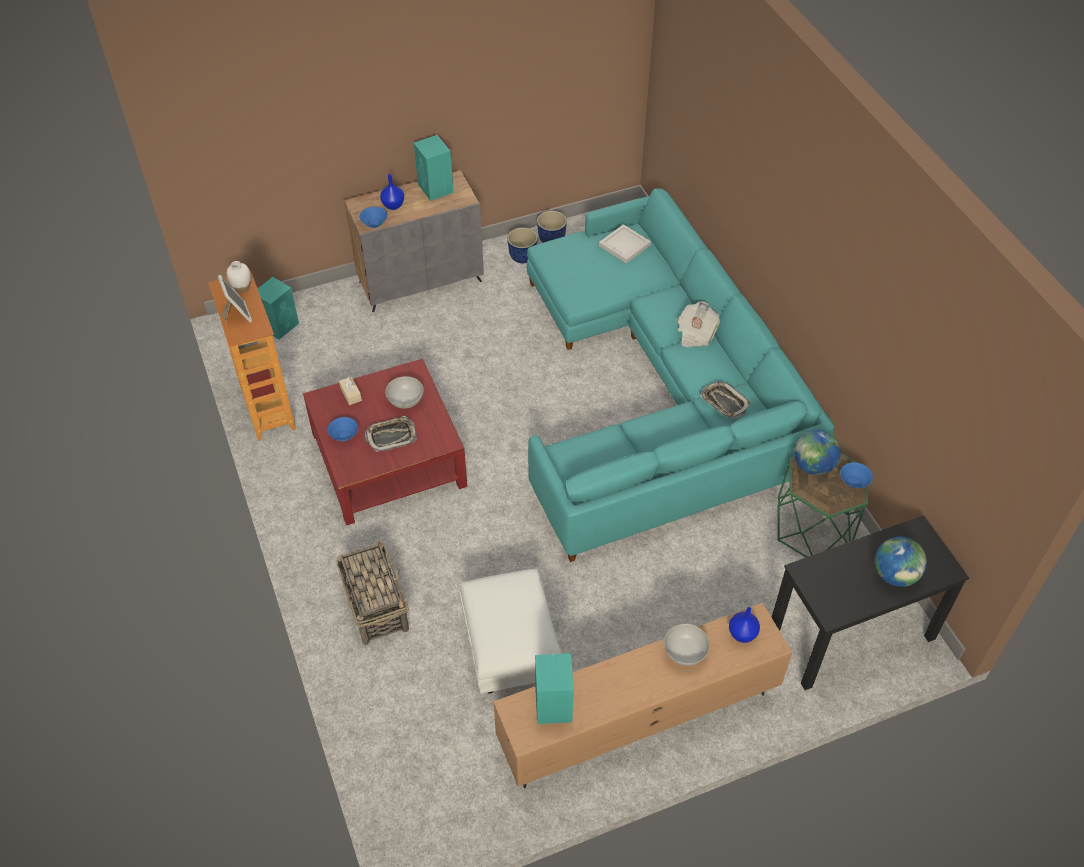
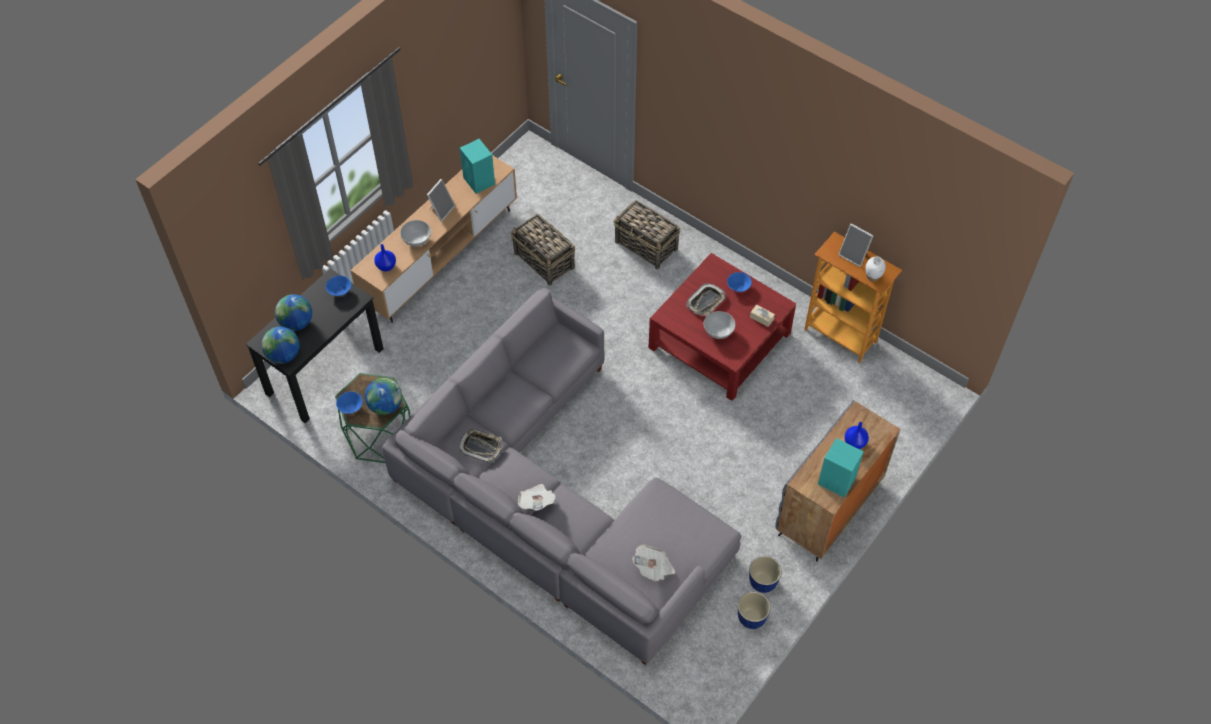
camera: 150 degrees right, 5 degrees up
turquoise speaker [258,277,299,340] -> none
blue bowl [359,207,388,228] -> blue bowl moved to [326,276,351,296]
white ottoman [459,569,561,694] -> basket [510,214,575,286]
turquoise sofa [527,188,834,562] -> grey sofa [382,288,741,665]
white tray [599,224,651,263] -> newspaper [632,544,675,582]
none -> globe [262,327,300,364]
none -> picture frame [427,179,455,222]

